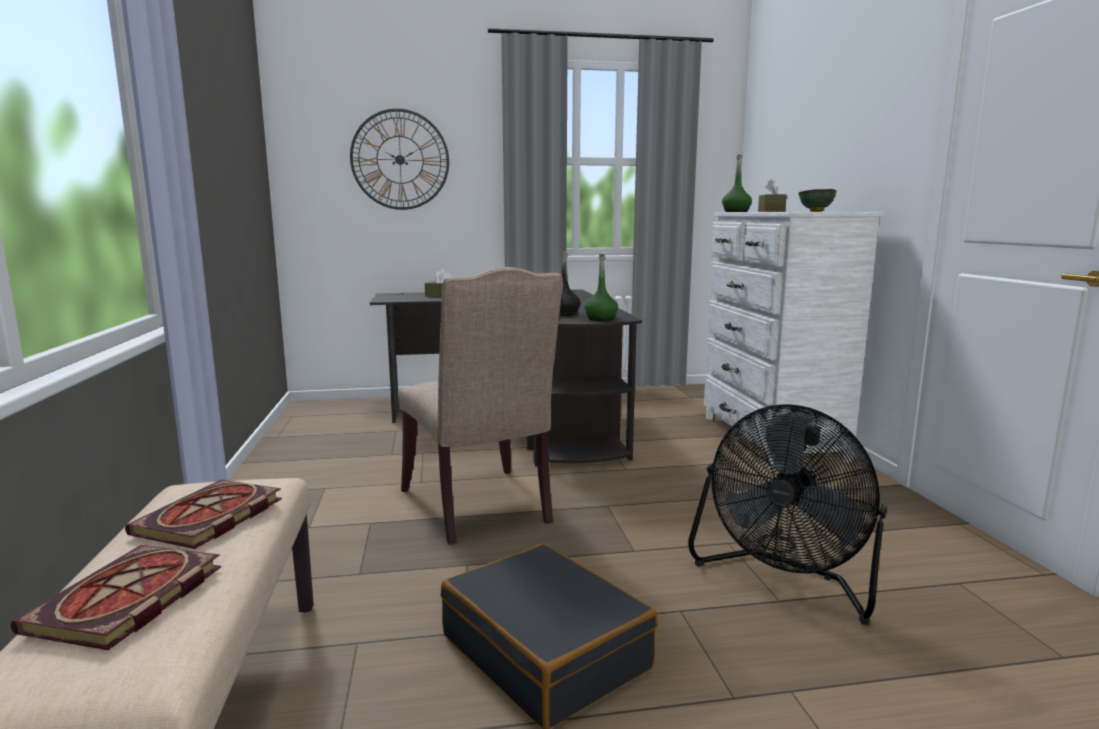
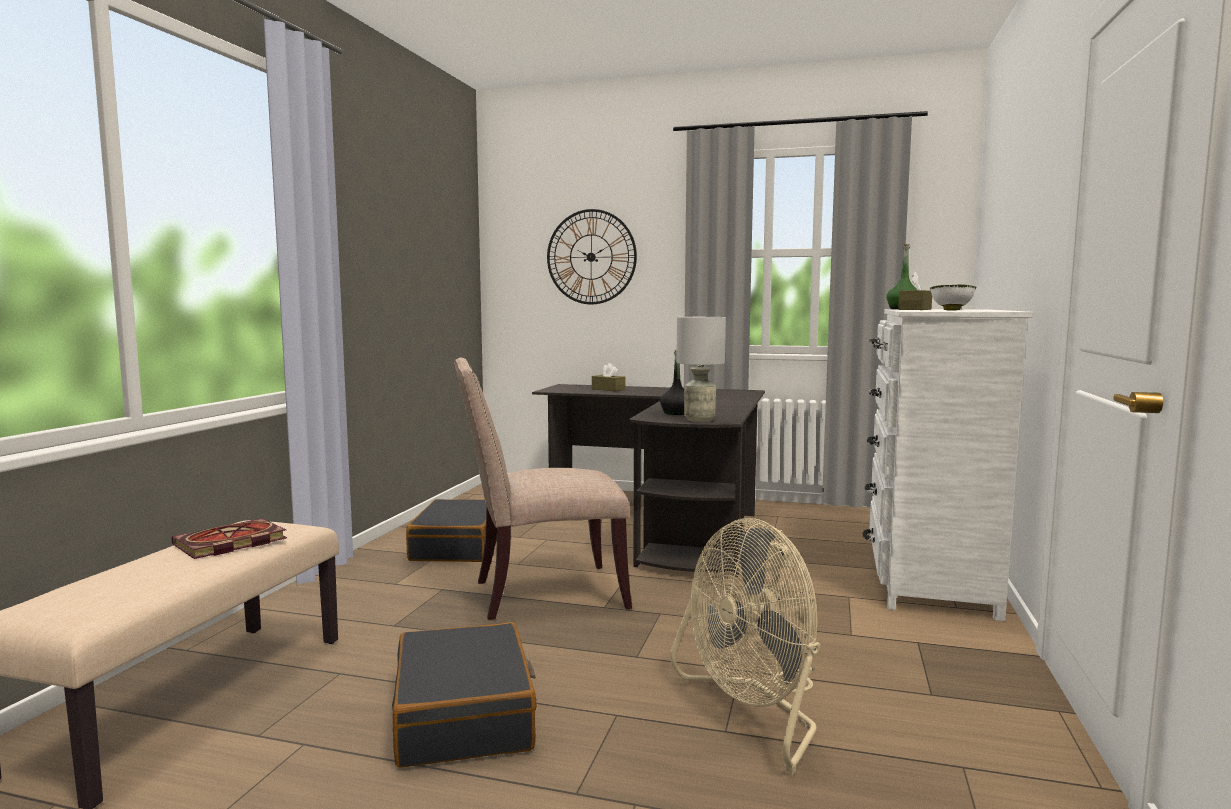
camera: 25 degrees right, 5 degrees down
book [10,545,221,650] -> none
beige chair [399,267,563,545] -> beige chair turned 75 degrees clockwise [454,358,632,620]
green bottle [584,254,618,321] -> grey table lamp [676,317,726,422]
black fan [688,404,887,625] -> beige fan [670,518,821,775]
green bowl [798,189,837,212] -> white bowl [930,284,976,310]
none -> black suitcase [406,499,497,562]

